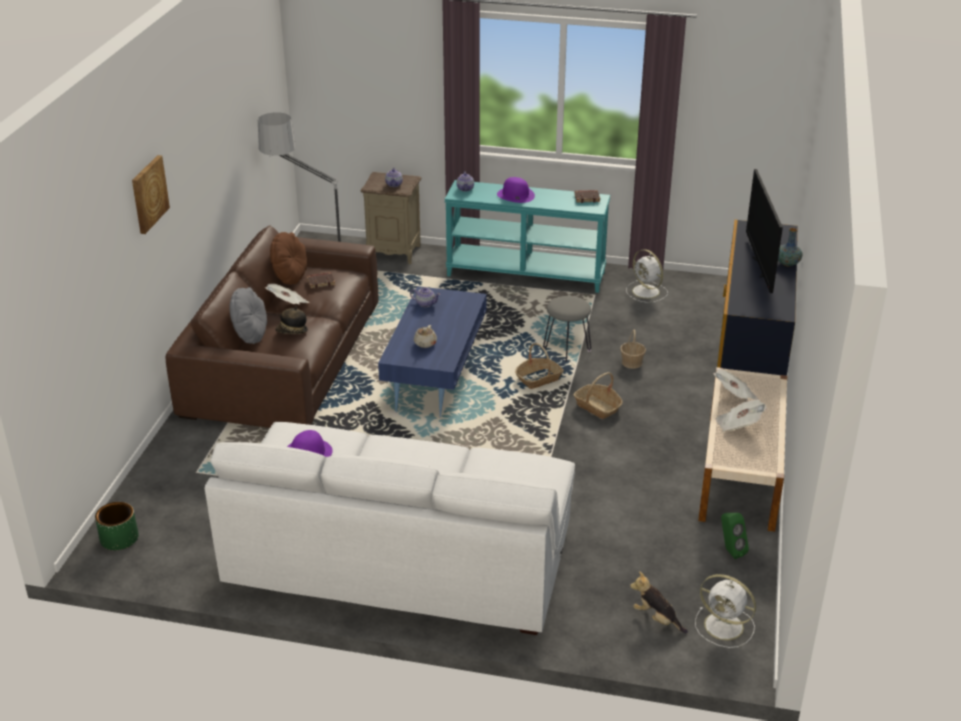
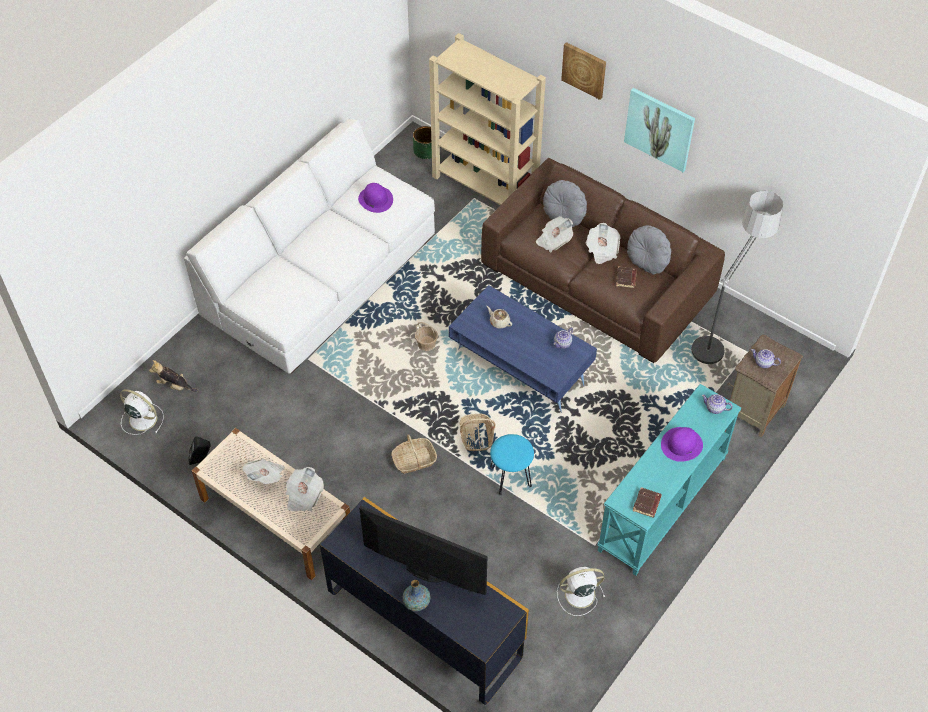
camera: 115 degrees right, 20 degrees up
brown pillow [270,232,307,285] -> grey pillow [627,225,671,275]
hat [275,306,308,334] -> newspaper [536,216,574,252]
grey stool [543,296,591,362] -> turquoise stool [490,434,534,496]
basket [620,329,646,369] -> basket moved to [415,322,438,351]
plush toy [630,571,688,634] -> plush toy turned 135 degrees counterclockwise [149,360,198,392]
white fan [695,574,756,648] -> white fan turned 60 degrees clockwise [120,389,164,435]
green speaker [721,513,749,559] -> black speaker [188,436,211,465]
none -> beige bookcase [429,33,546,205]
none -> picture [624,88,695,172]

